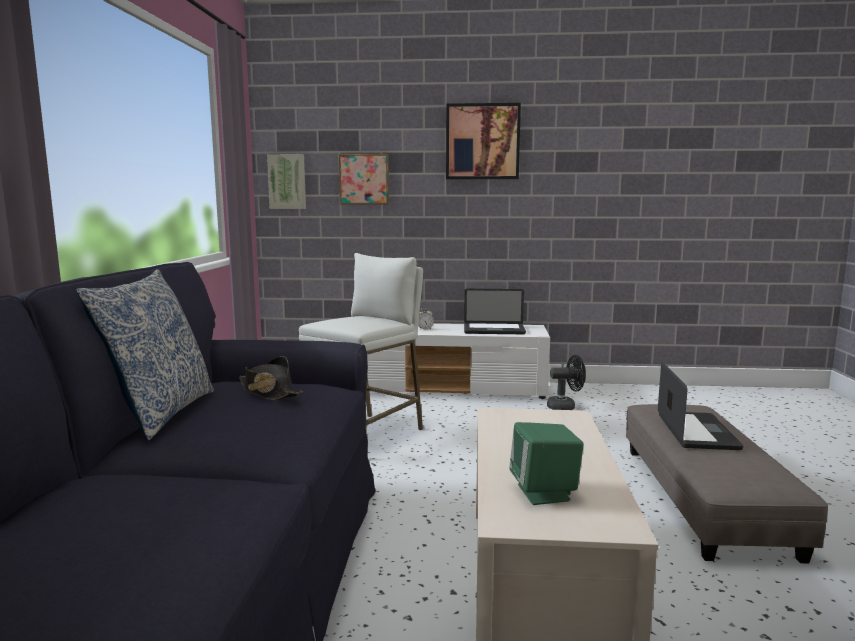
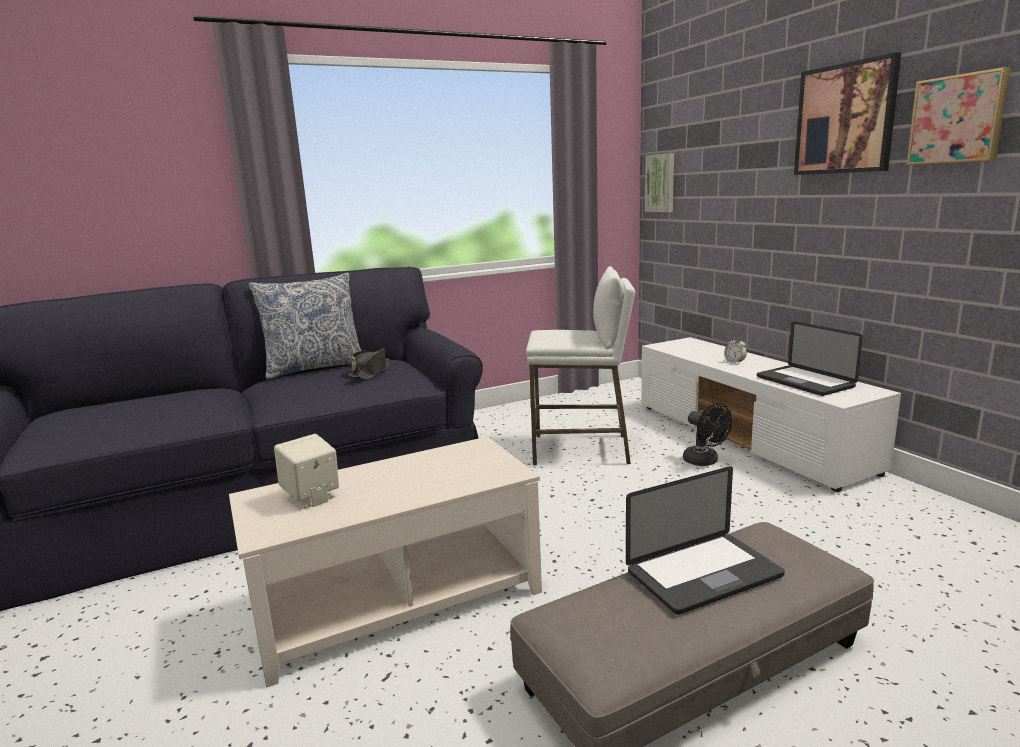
camera: 60 degrees right, 5 degrees up
picture [339,154,389,204] -> picture moved to [906,67,1011,165]
green speaker [509,422,584,505] -> beige speaker [274,434,339,509]
black fan [547,355,586,410] -> black fan moved to [683,403,732,466]

